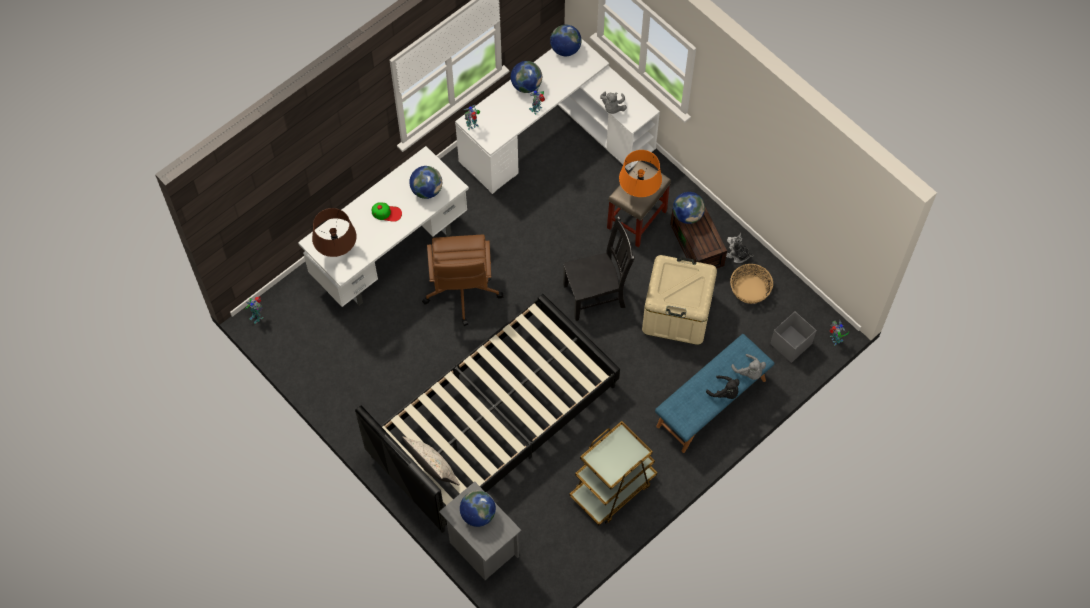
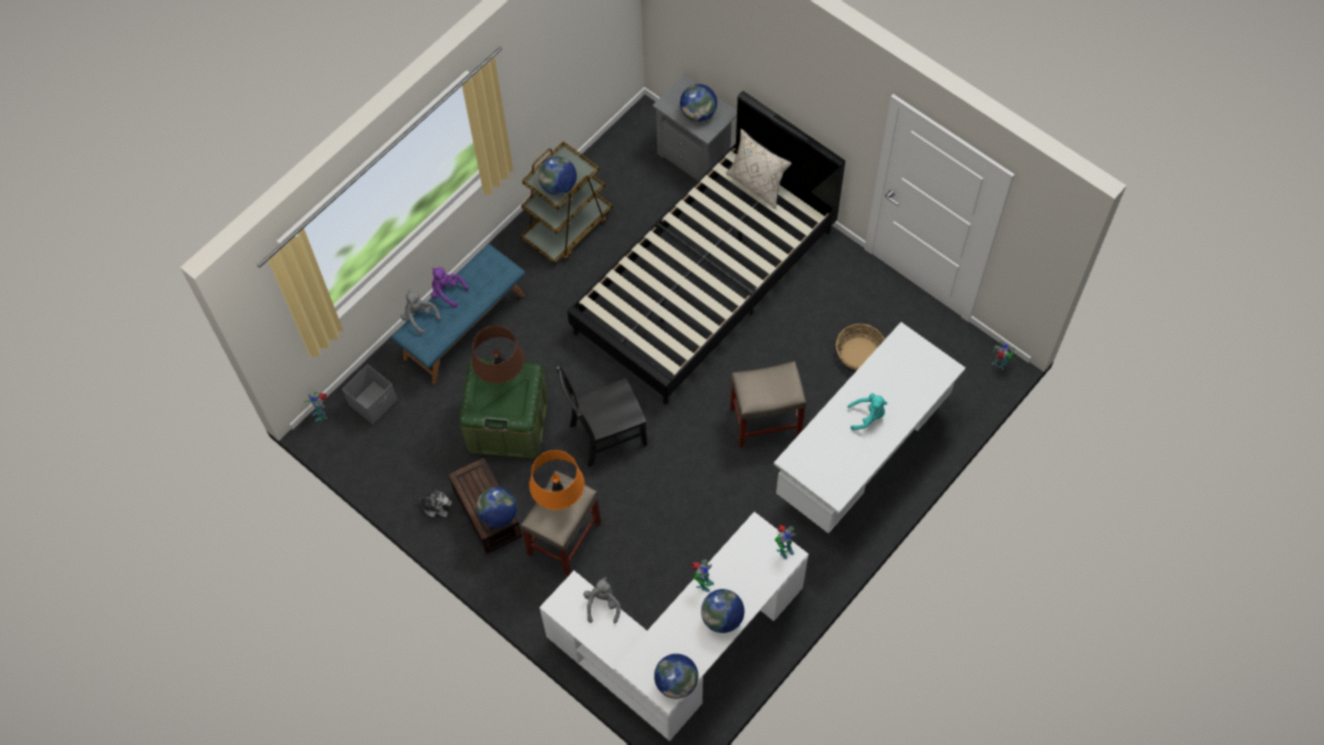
camera: 175 degrees right, 0 degrees up
brown table lamp [312,208,357,257] -> brown table lamp moved to [471,326,524,384]
cap [372,202,402,222] -> turquoise plush toy [847,393,887,430]
globe [409,166,442,199] -> globe moved to [538,157,577,195]
brown office chair [422,234,504,326] -> beige stool [730,361,806,448]
beige storage box [642,255,717,345] -> green storage box [459,358,548,459]
black plush toy [706,376,740,399] -> purple plush toy [431,267,469,308]
basket [730,264,773,304] -> basket moved to [836,324,885,370]

